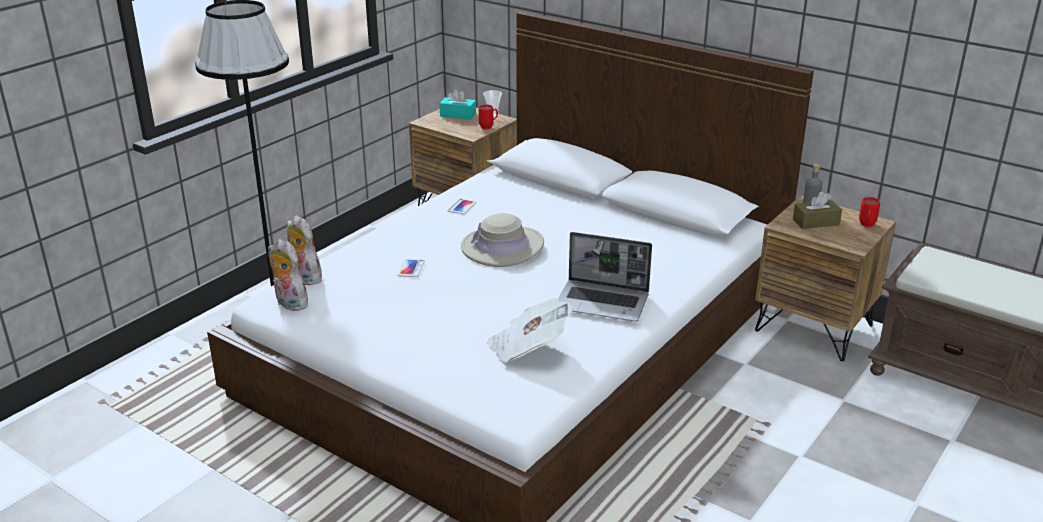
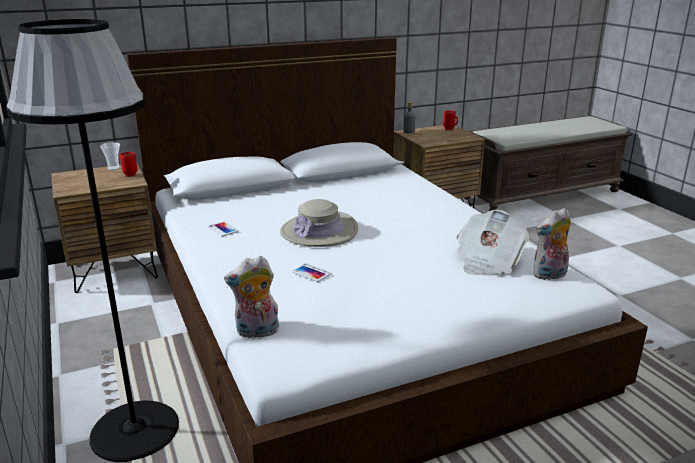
camera: 60 degrees left, 5 degrees down
plush toy [268,239,308,311] -> plush toy moved to [533,208,571,280]
turquoise tissue box [440,89,476,120] -> none
laptop [558,232,652,322] -> none
brown tissue box [793,191,842,229] -> none

